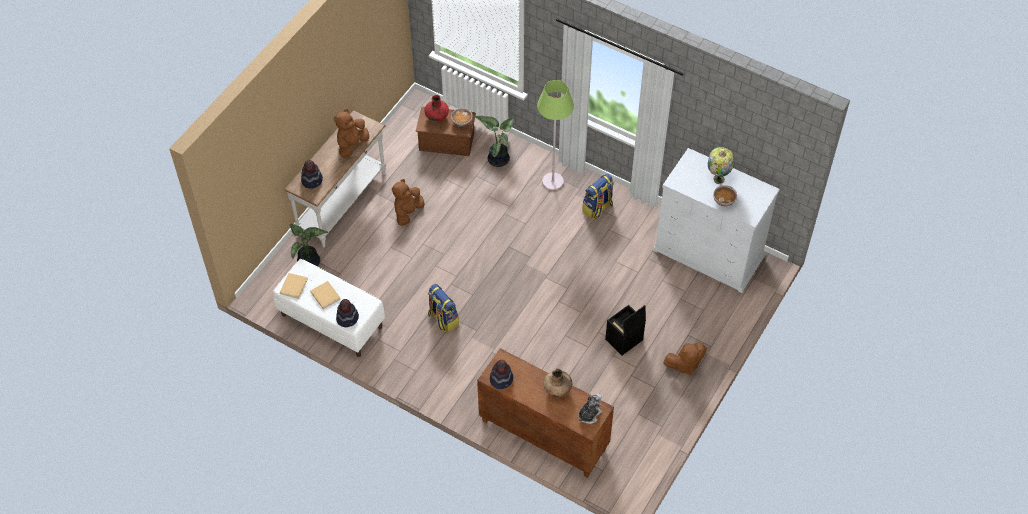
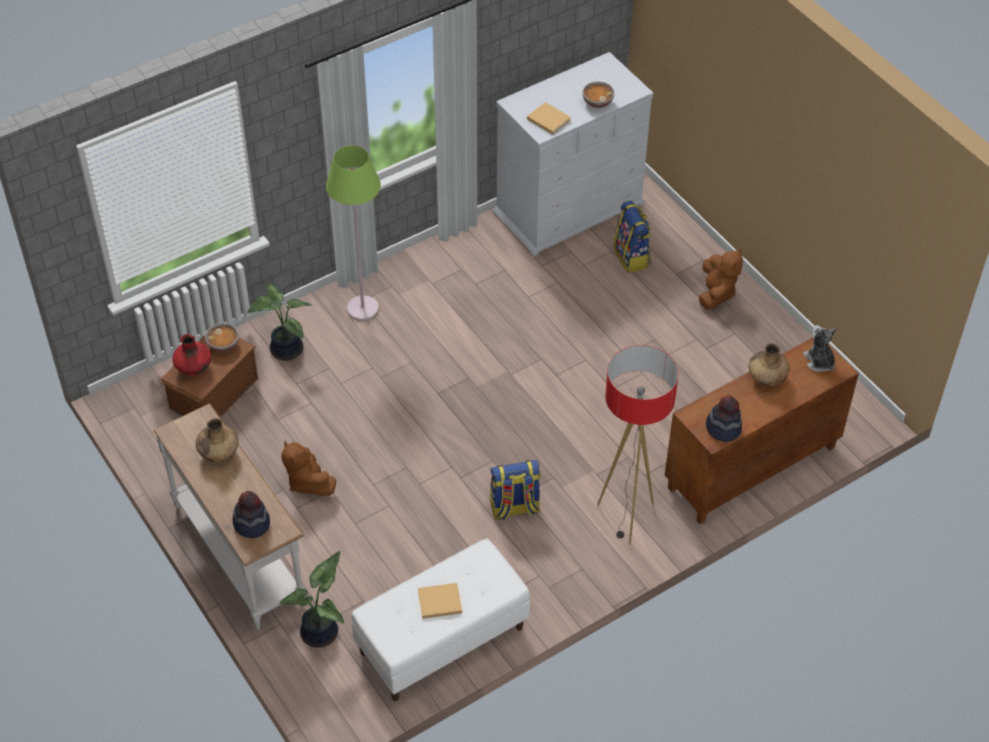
camera: 65 degrees left, 5 degrees down
beige book [280,273,308,299] -> beige book moved to [527,102,571,135]
brown plush toy [334,109,369,158] -> brown vase [196,418,239,462]
hat [336,299,359,327] -> none
backpack [582,173,614,220] -> backpack moved to [614,201,651,273]
black storage box [605,305,646,355] -> none
table lamp [708,147,734,184] -> none
none -> floor lamp [597,345,678,545]

